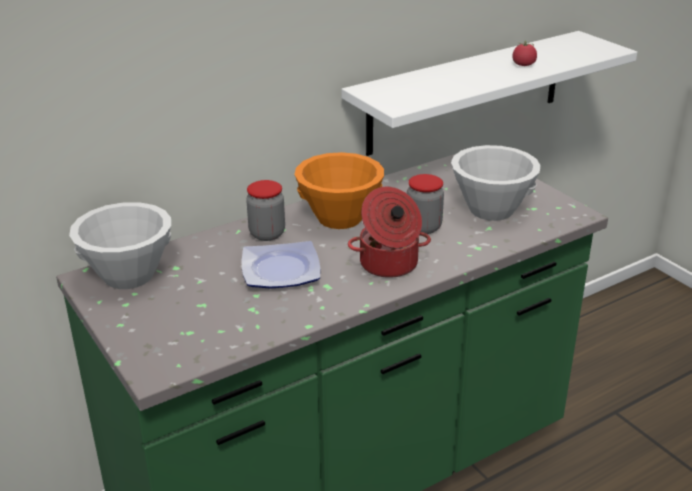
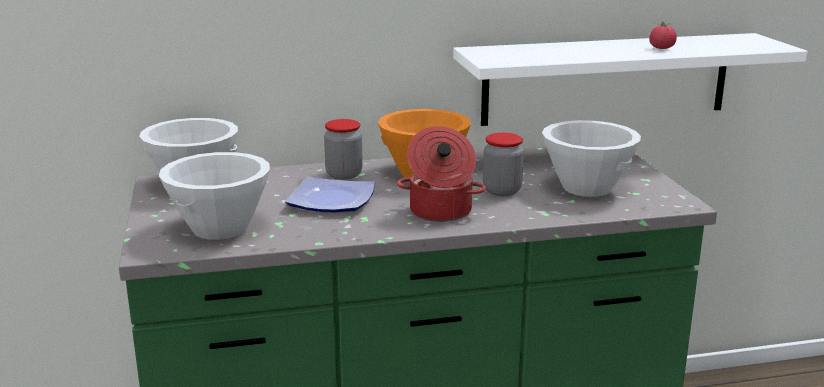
camera: 20 degrees right, 10 degrees down
none -> white bowl [159,152,270,240]

